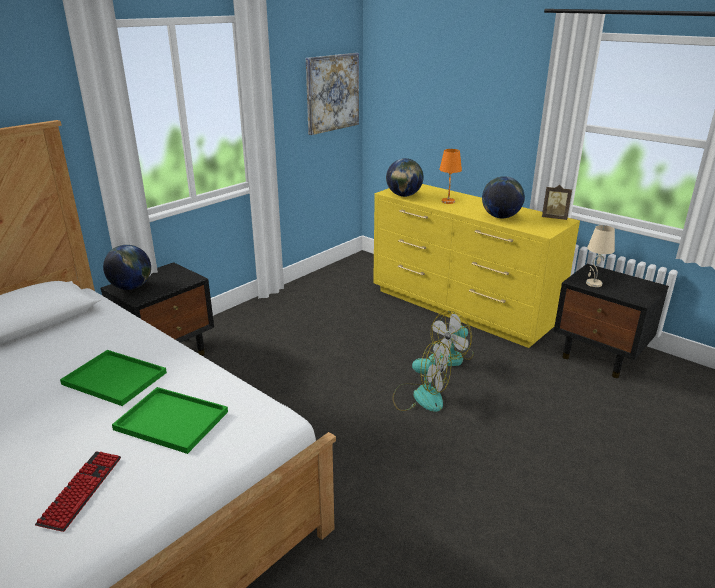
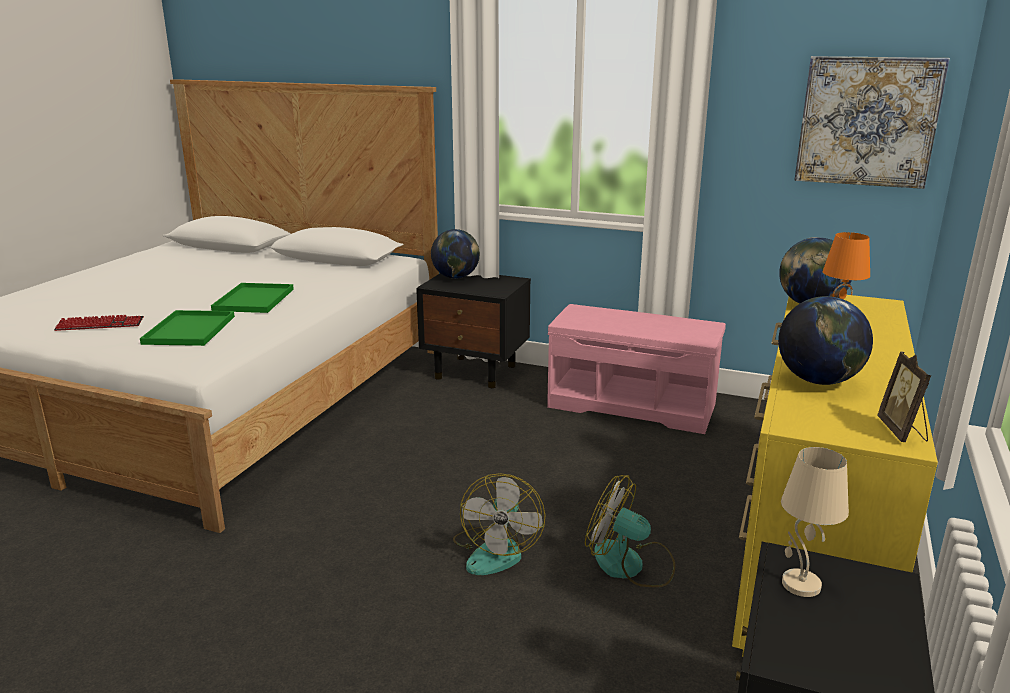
camera: 70 degrees right, 5 degrees down
none -> pink bench [547,304,726,434]

